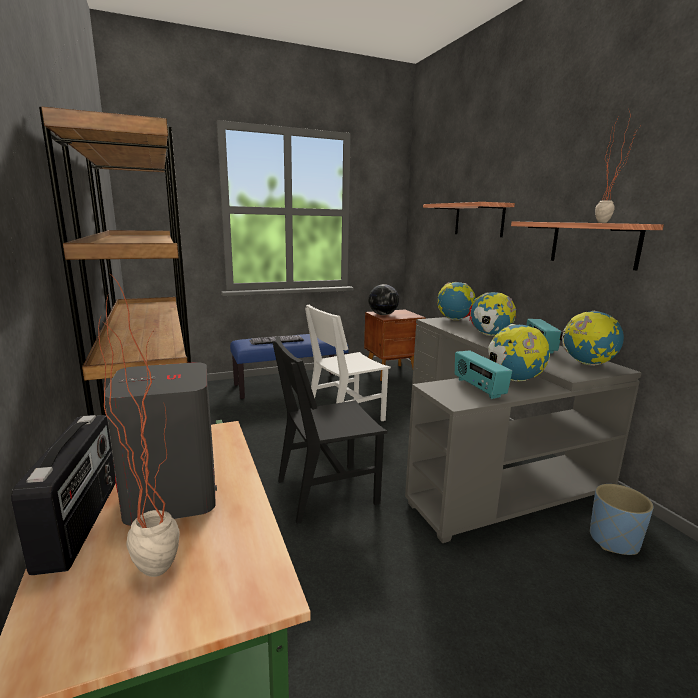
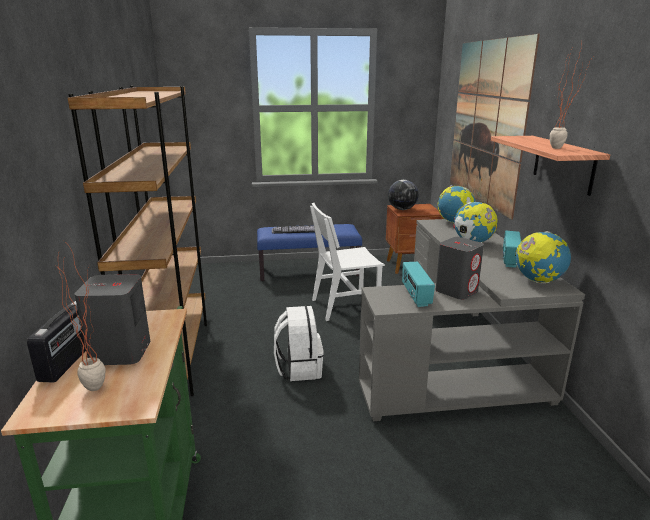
camera: 15 degrees right, 5 degrees up
black chair [272,336,388,524] -> white backpack [274,306,324,381]
shelf [423,202,515,237] -> picture [450,34,540,219]
globe [488,324,550,382] -> grey speaker [436,237,484,300]
blue planter [590,484,653,555] -> none

